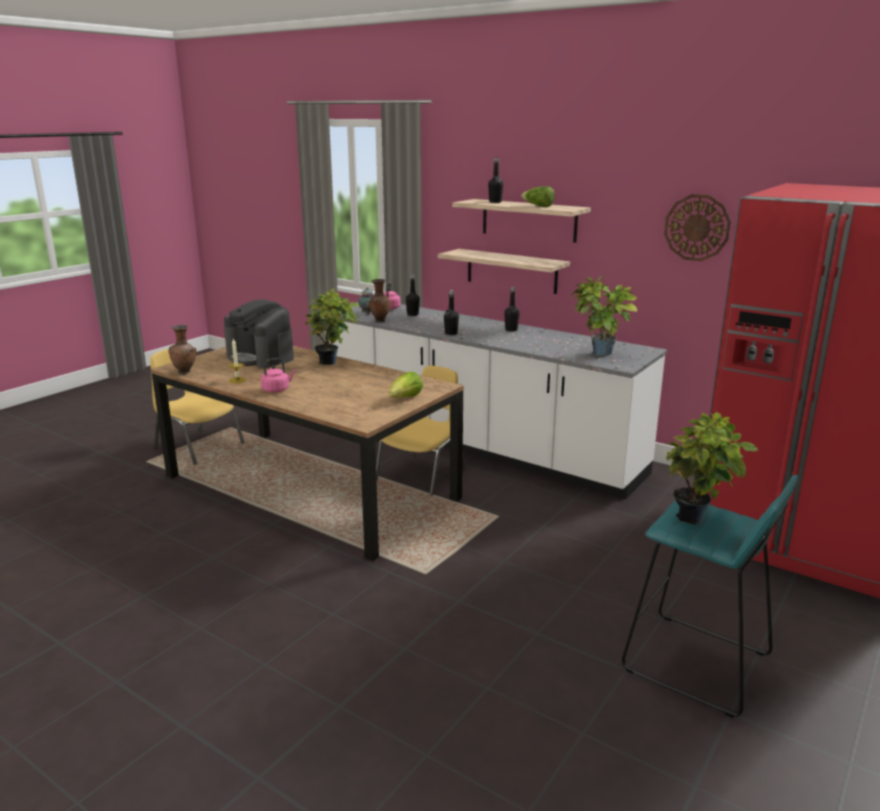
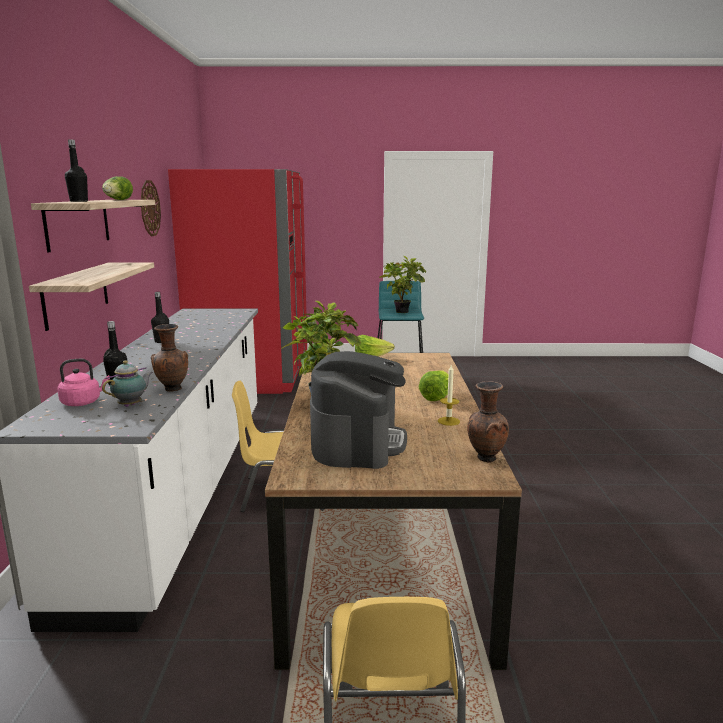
camera: 125 degrees left, 5 degrees down
pink kettle [261,358,296,393] -> lettuce [419,370,449,401]
black bottle [444,290,459,335] -> none
potted plant [571,277,637,356] -> none

